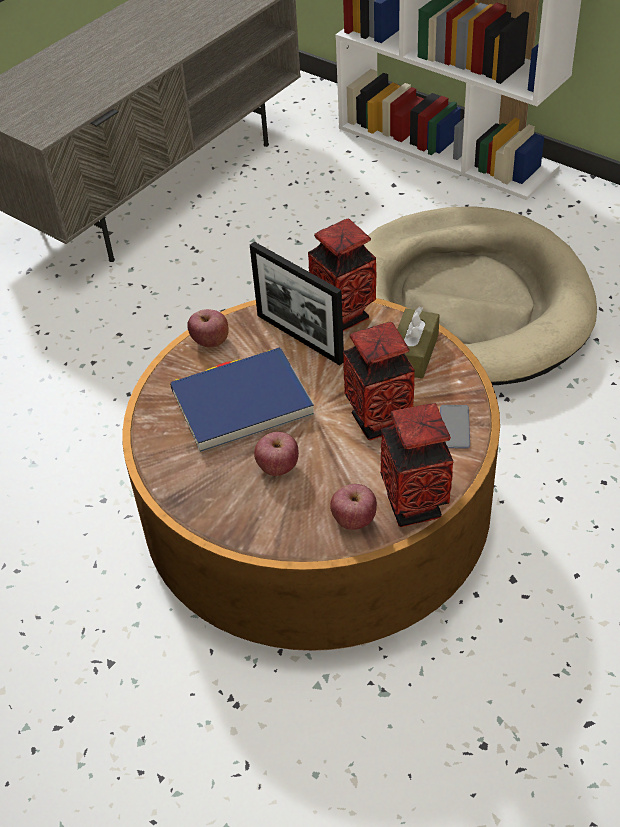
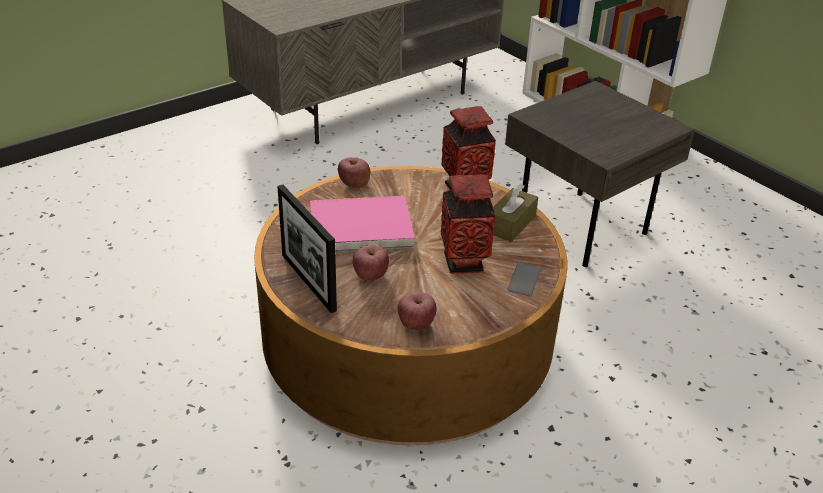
camera: 10 degrees right, 10 degrees down
blue book [170,347,314,452] -> pink book [310,196,415,252]
picture frame [250,242,344,365] -> picture frame moved to [277,185,337,313]
beige dog bed [364,206,597,385] -> grey side table [505,81,695,267]
vase [380,403,453,527] -> none

